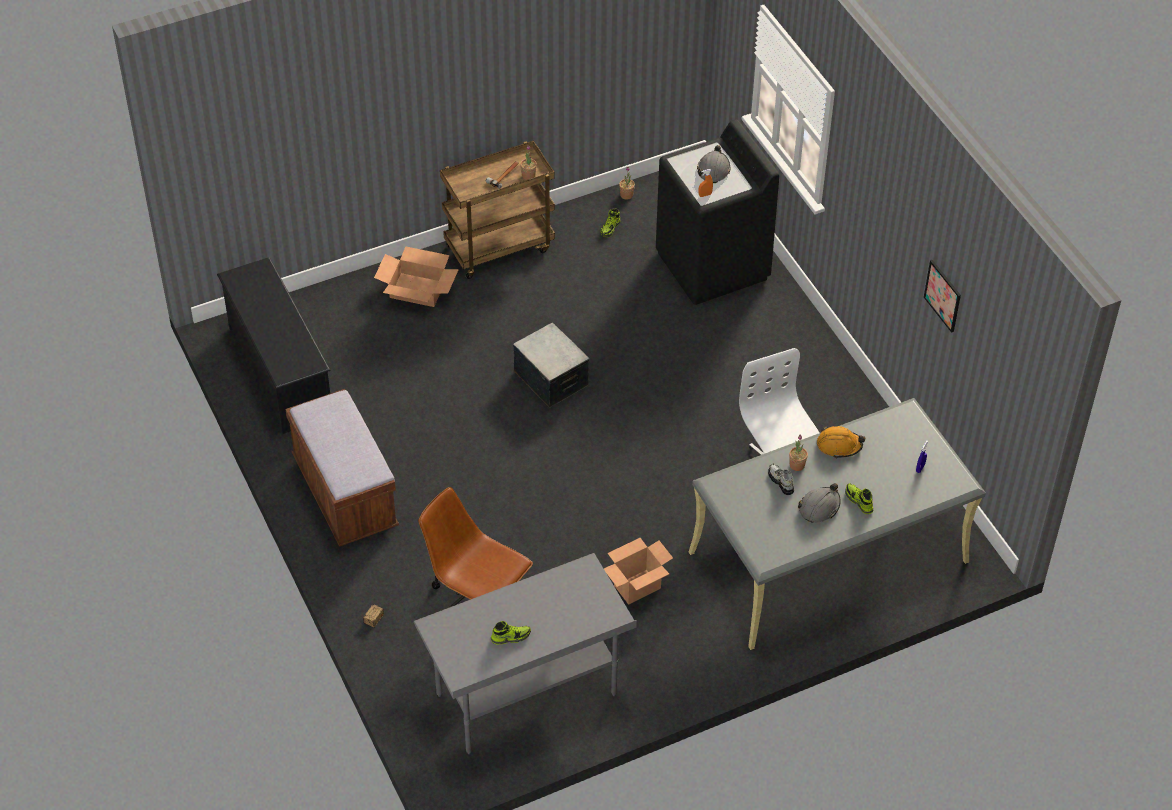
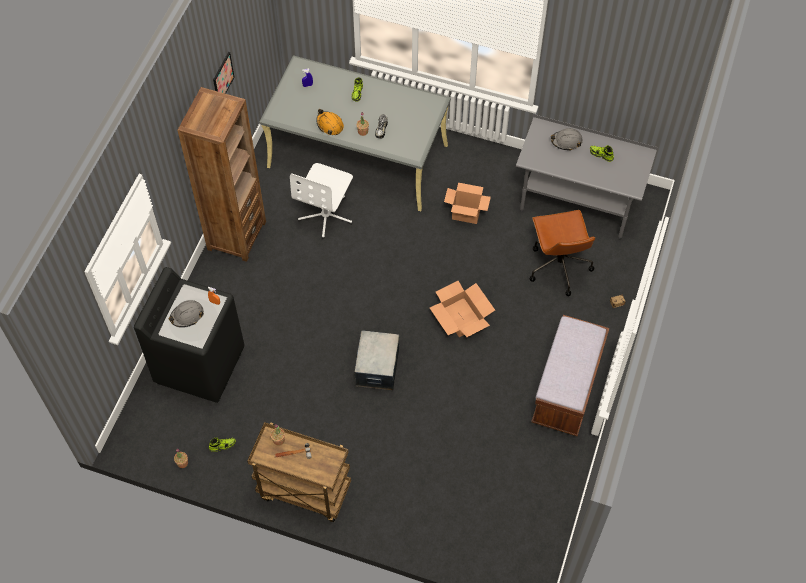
camera: 135 degrees left, 10 degrees up
black shoe rack [217,257,331,434] -> none
cardboard box [374,246,459,307] -> cardboard box moved to [430,281,495,337]
grey hard hat [798,483,841,523] -> grey hard hat moved to [551,128,583,150]
none -> brown bookcase [177,87,266,262]

